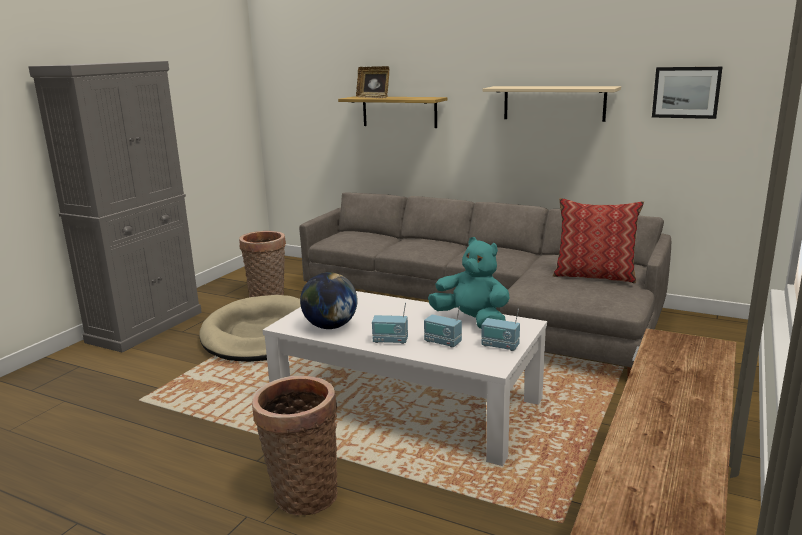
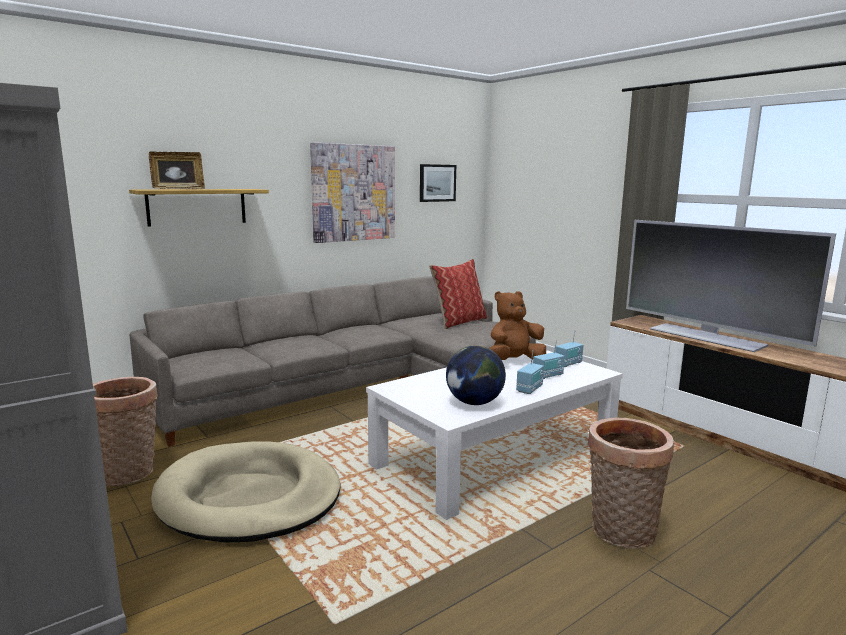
camera: 65 degrees left, 5 degrees down
turquoise plush toy [428,237,510,329] -> brown plush toy [490,291,546,360]
beige shelf [483,86,621,122] -> picture [310,142,395,243]
none -> television [626,220,836,352]

